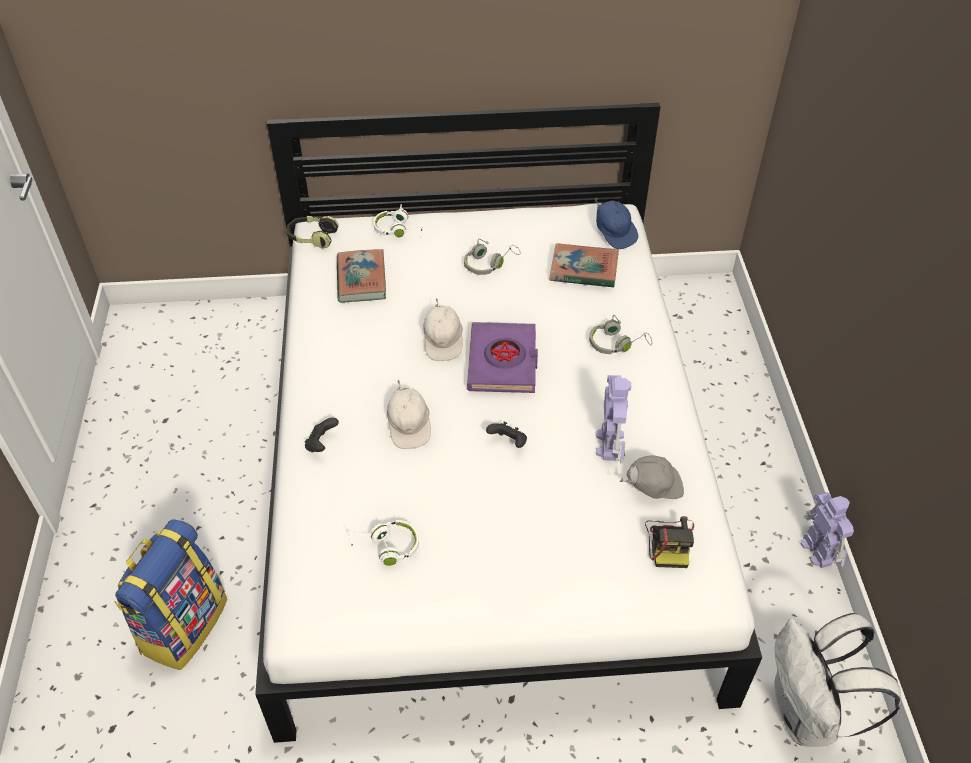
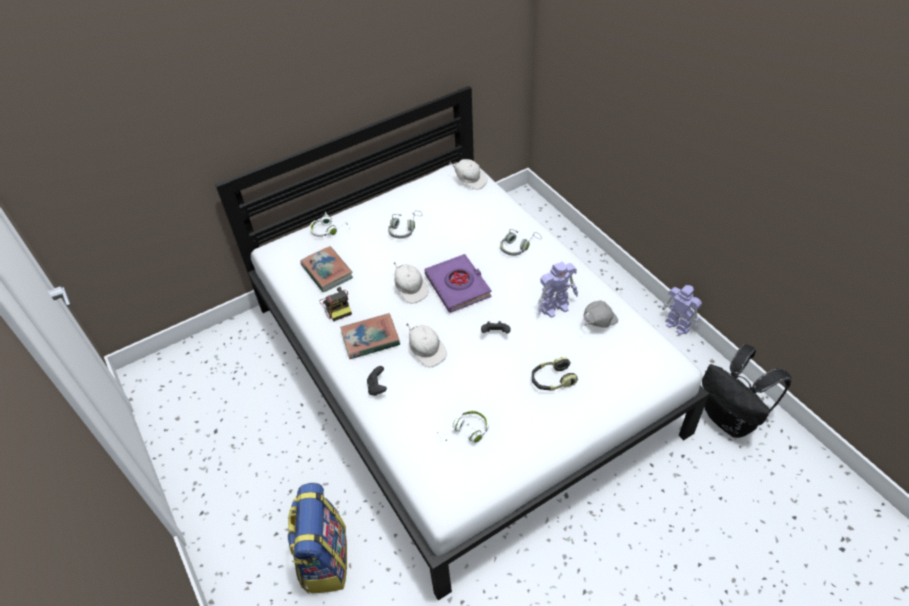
camera: 25 degrees left, 0 degrees up
headphones [287,216,339,249] -> headphones moved to [532,357,578,391]
book [550,243,619,288] -> book moved to [340,313,400,359]
blue cap [594,198,638,249] -> white cap [450,159,488,190]
toy robot [596,375,631,464] -> toy robot turned 90 degrees clockwise [538,262,578,318]
camera [645,516,694,568] -> camera moved to [319,287,352,321]
white backpack [774,613,901,747] -> black backpack [702,344,792,438]

